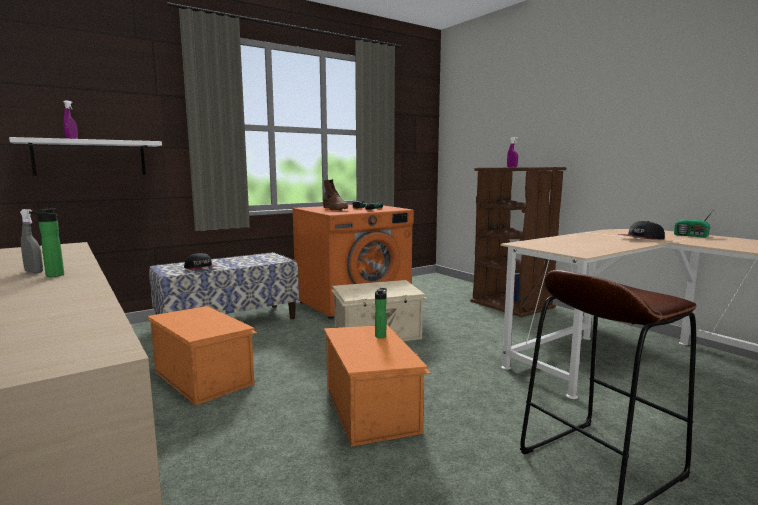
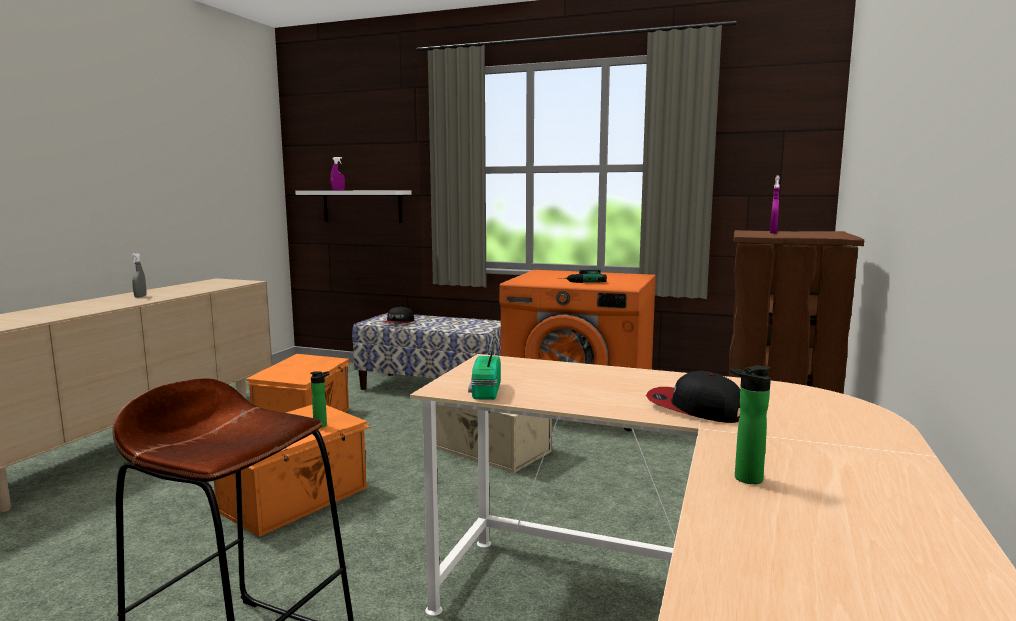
camera: 55 degrees right, 0 degrees up
bottle [29,208,64,277] -> bottle moved to [730,365,771,484]
brown boot [323,179,348,210] -> none
radio [674,208,715,238] -> radio moved to [468,342,501,400]

